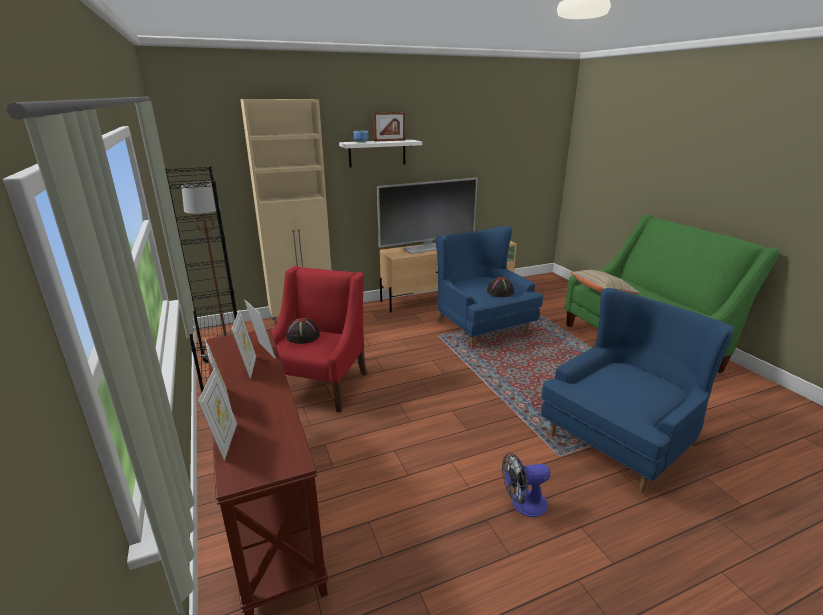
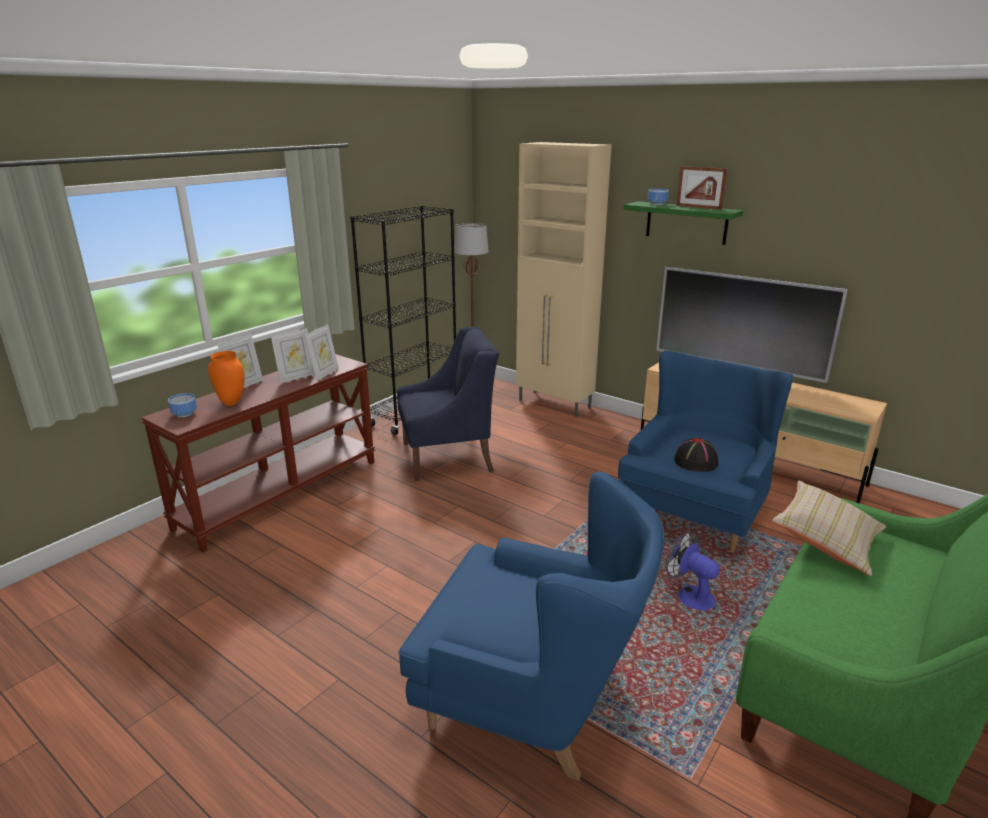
camera: 60 degrees right, 0 degrees up
picture frame [198,368,237,460] -> none
red armchair [272,266,367,412] -> blue armchair [397,327,499,481]
black hat [286,318,320,344] -> none
white shelf [339,140,422,168] -> green shelf [623,201,743,245]
fan [502,452,550,517] -> fan moved to [665,531,720,610]
none -> bowl [168,393,197,417]
none -> orange vase [208,351,245,406]

